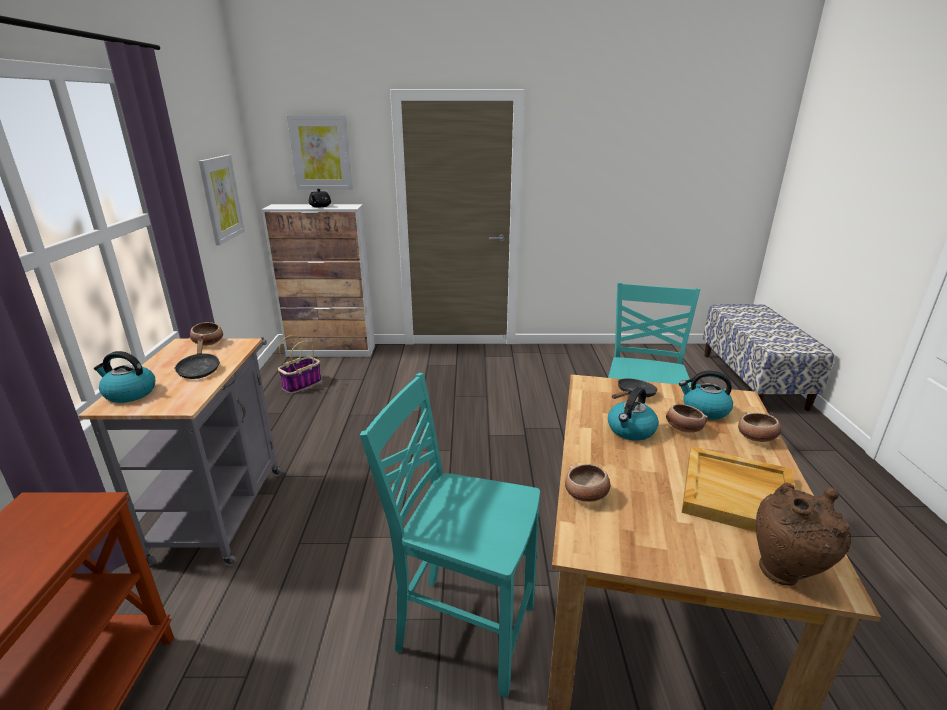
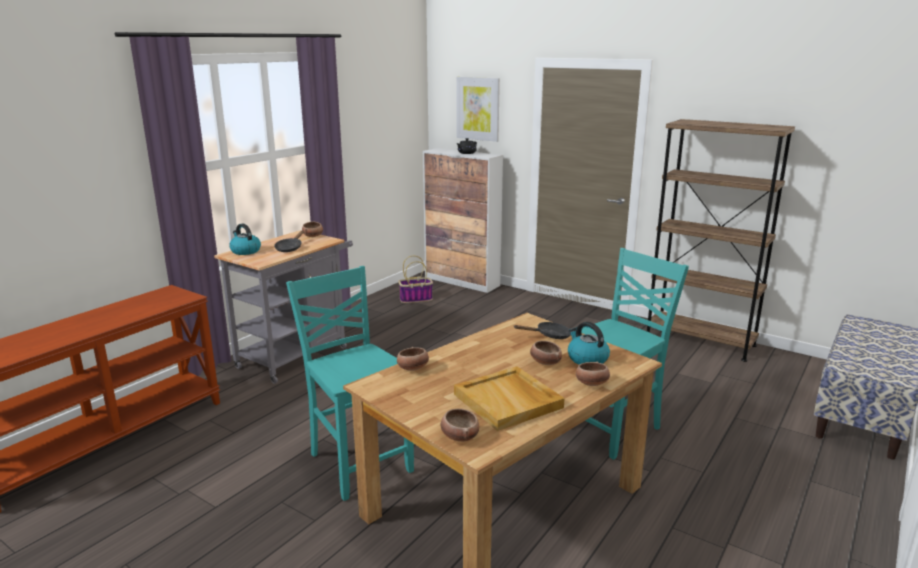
camera: 35 degrees right, 5 degrees down
picture [199,155,245,245] -> none
kettle [608,387,659,441] -> none
brown vase [756,483,851,586] -> bowl [440,409,479,442]
none -> brown bookcase [647,119,795,362]

